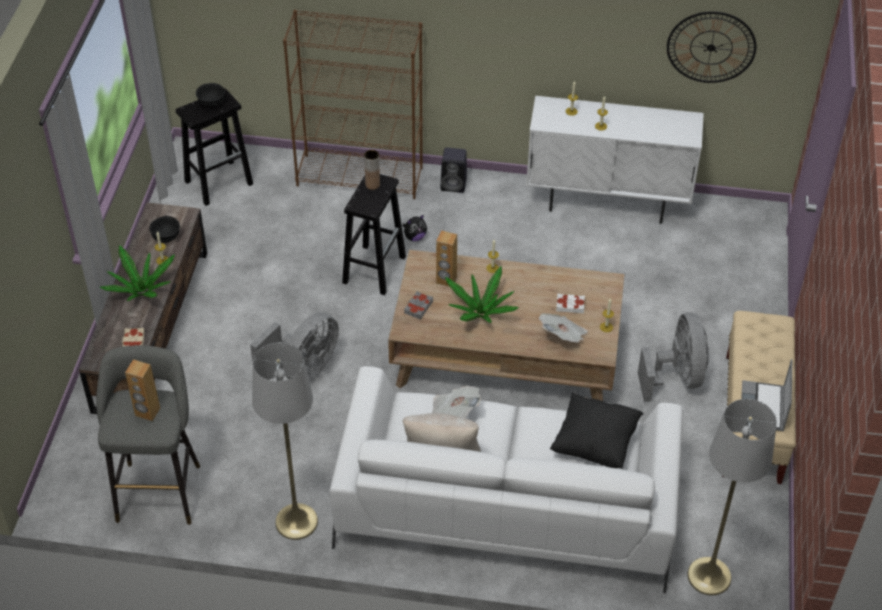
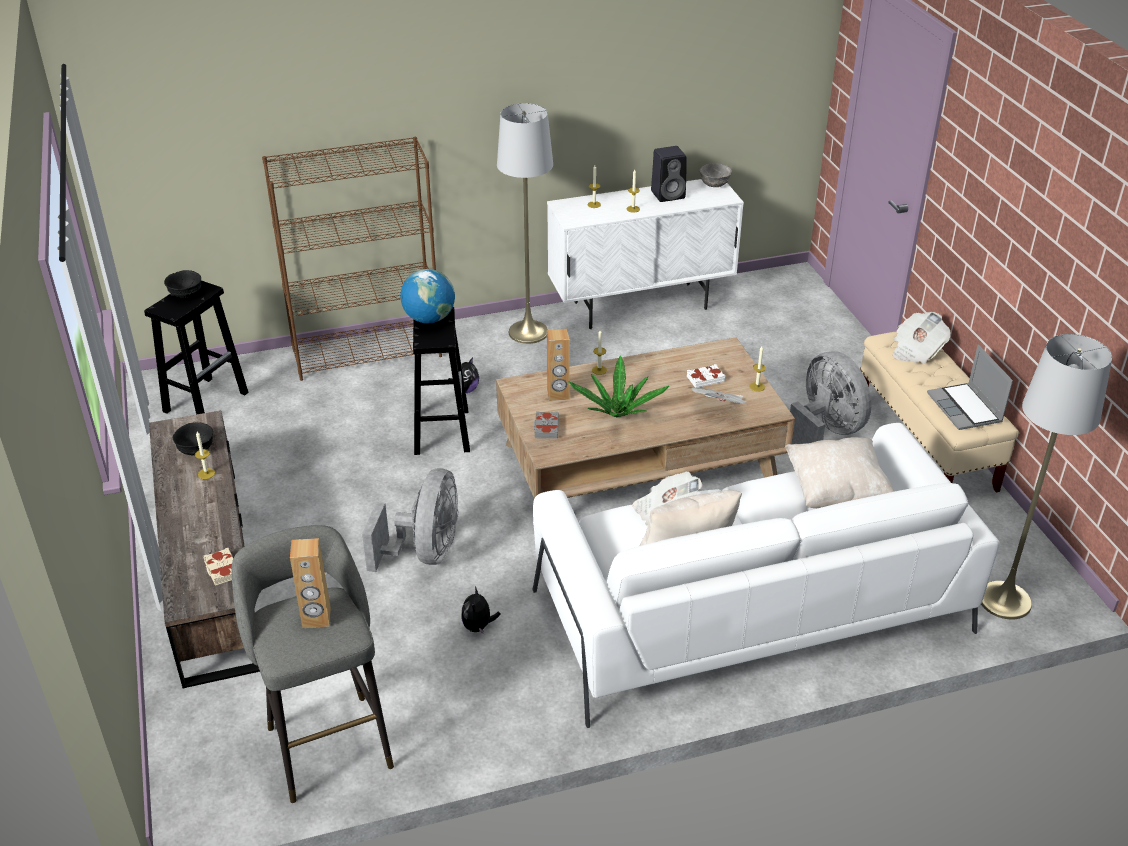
camera: 25 degrees left, 10 degrees down
potted plant [99,245,175,301] -> none
grey floor lamp [252,342,318,540] -> grey floor lamp moved to [497,103,553,344]
brown vase [364,150,380,190] -> globe [400,269,455,323]
black speaker [440,147,467,193] -> black speaker moved to [651,146,687,202]
black pillow [550,392,643,469] -> beige pillow [785,437,895,508]
wall clock [667,11,756,83] -> none
none -> plush toy [461,587,500,634]
none -> grey bowl [700,163,732,187]
none -> newspaper [893,312,950,364]

